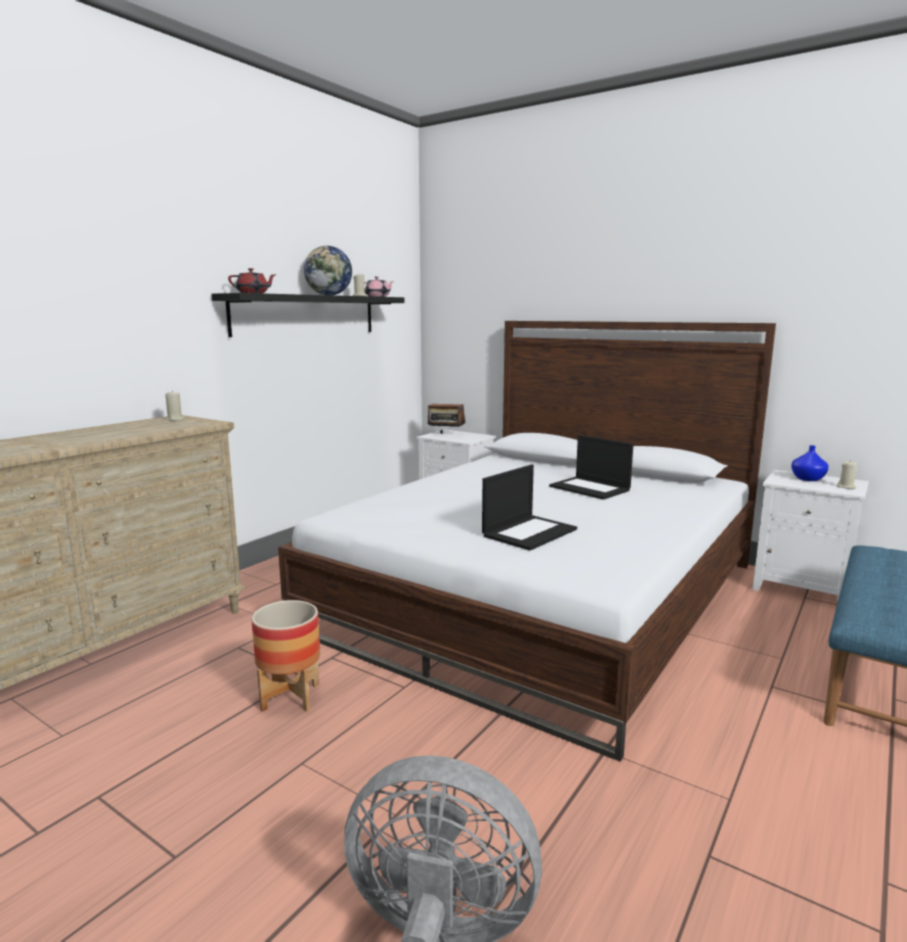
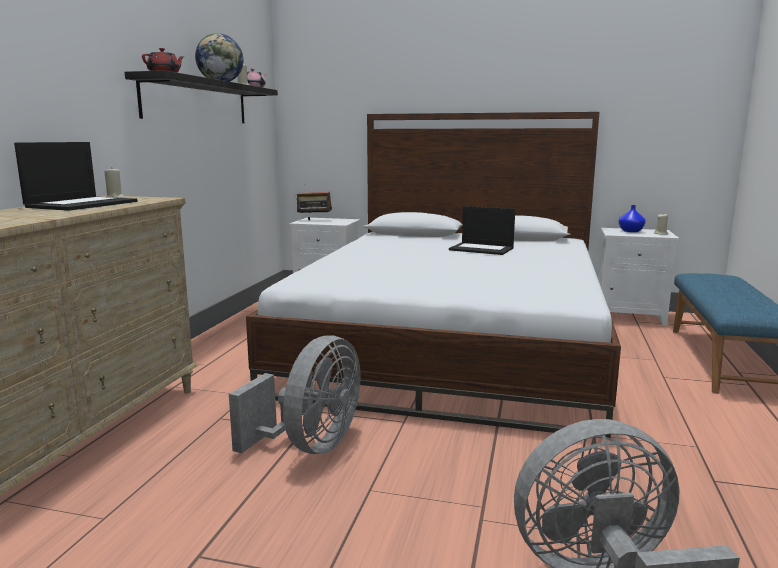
camera: 20 degrees left, 0 degrees up
planter [252,600,320,712] -> grey fan [229,335,361,454]
laptop [482,464,577,550] -> laptop moved to [14,142,137,211]

